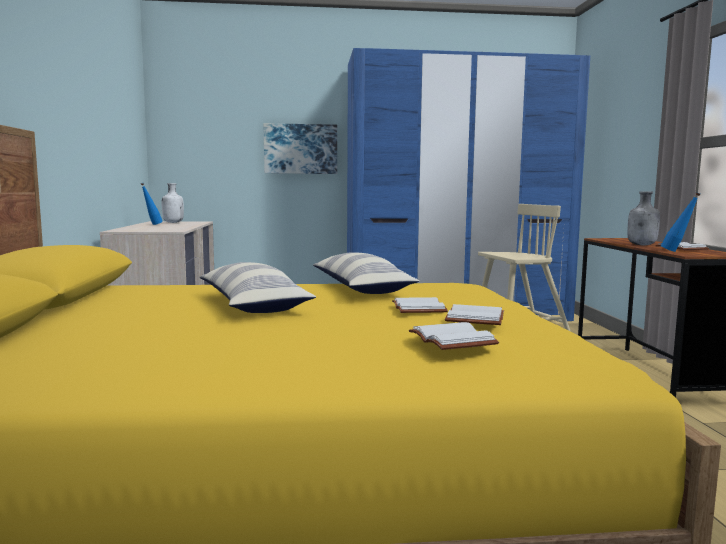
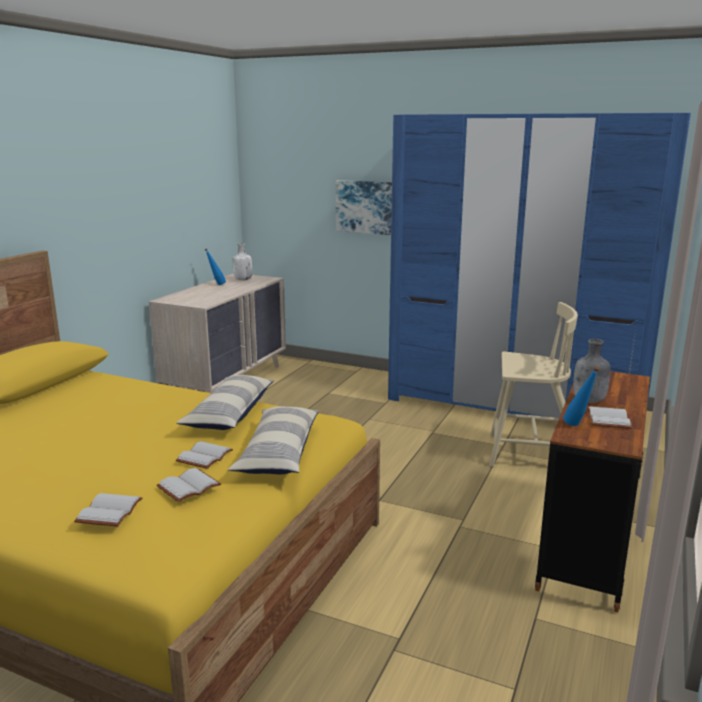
camera: 30 degrees right, 10 degrees up
pillow [200,262,316,313] -> pillow moved to [228,407,319,474]

